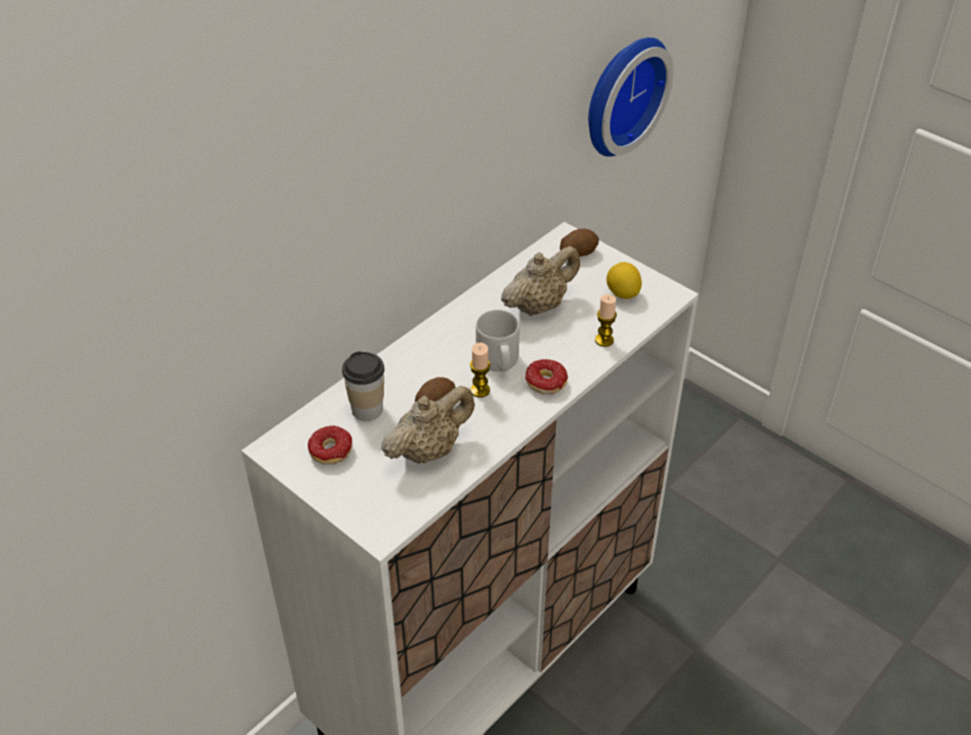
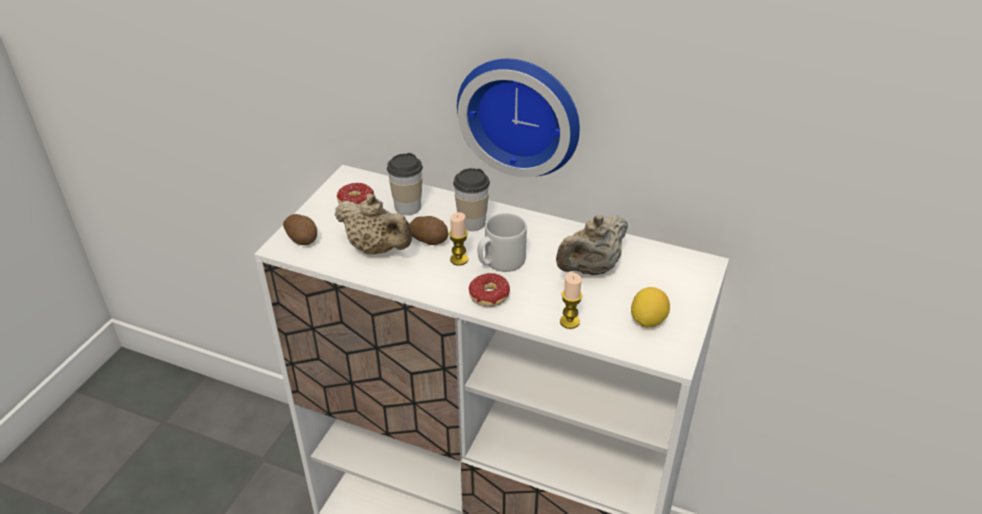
camera: 70 degrees right, 5 degrees down
beige teapot [501,246,580,316] -> beige teapot turned 105 degrees clockwise [556,215,628,275]
potato [560,229,599,257] -> potato moved to [283,214,317,245]
wall clock [588,38,674,157] -> wall clock moved to [457,59,580,177]
none -> cup [453,168,490,231]

